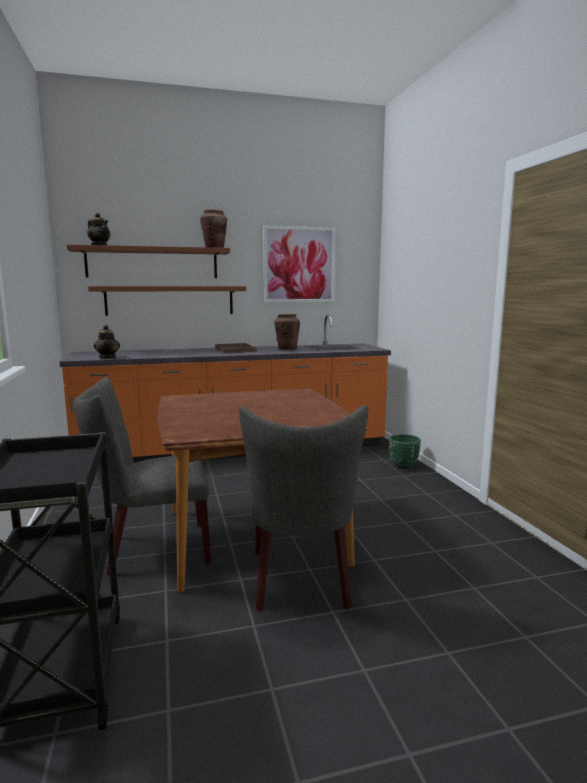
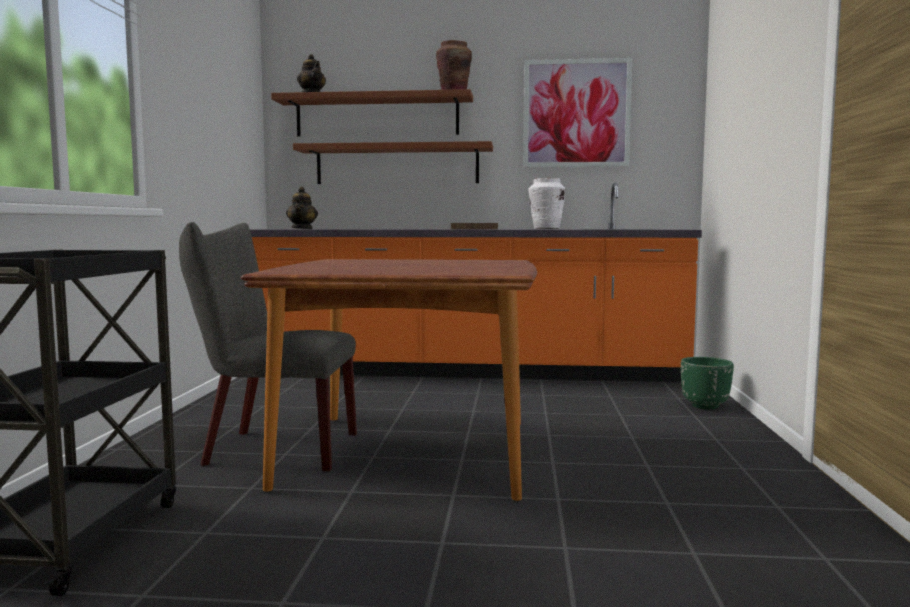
camera: 20 degrees right, 5 degrees down
grey chair [239,405,368,611] -> none
brown vase [274,314,300,350] -> white vase [528,178,565,229]

